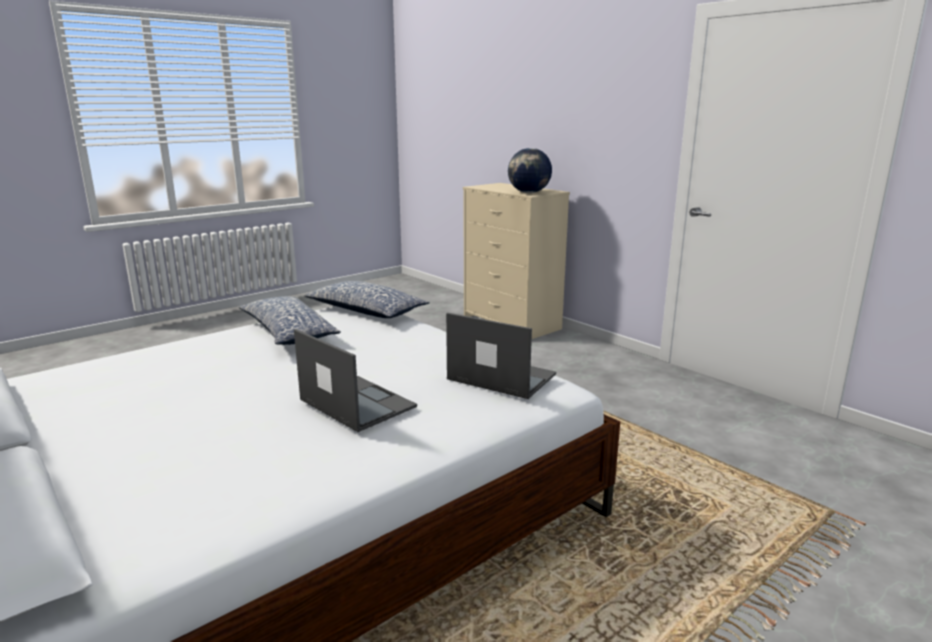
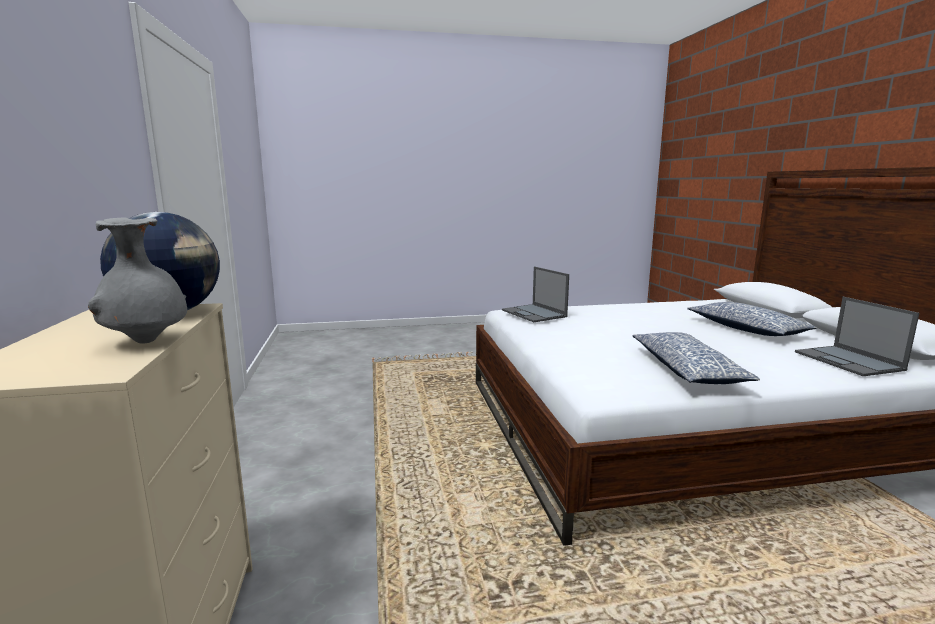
camera: 150 degrees left, 5 degrees down
laptop [294,329,417,432] -> laptop moved to [795,297,919,376]
pillow [304,281,430,318] -> pillow moved to [687,302,817,336]
none -> grey vase [88,217,187,344]

